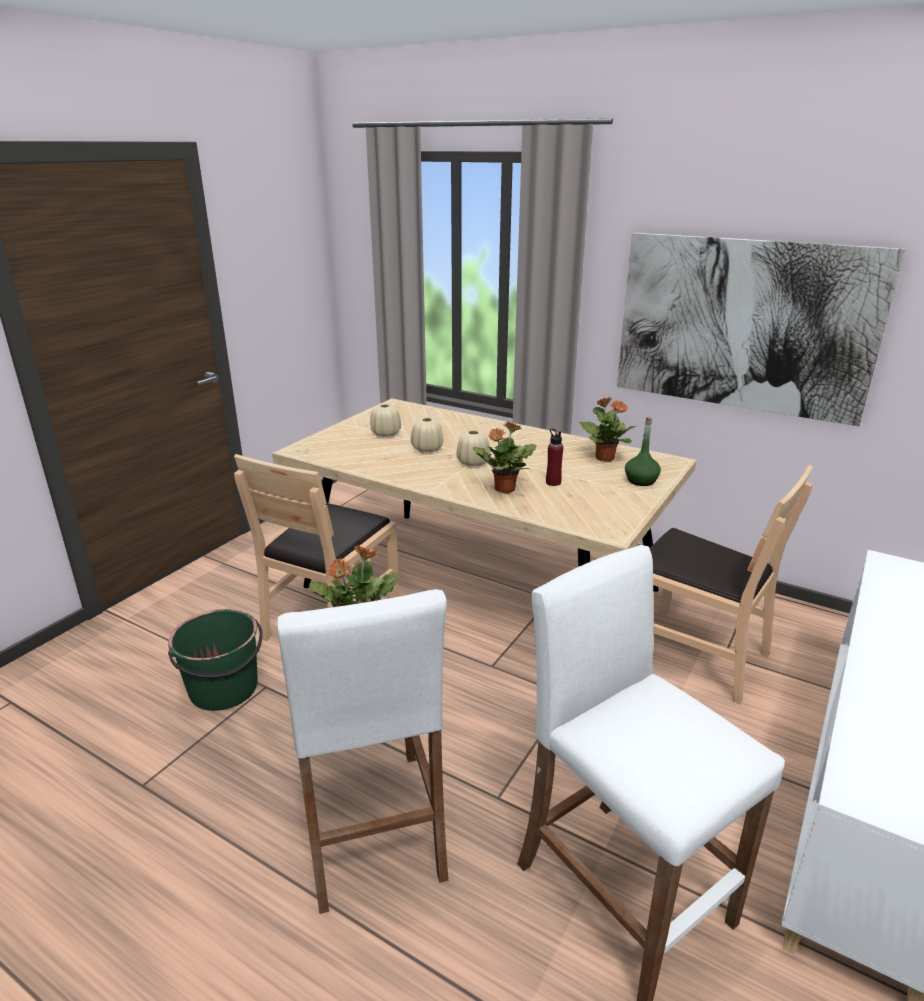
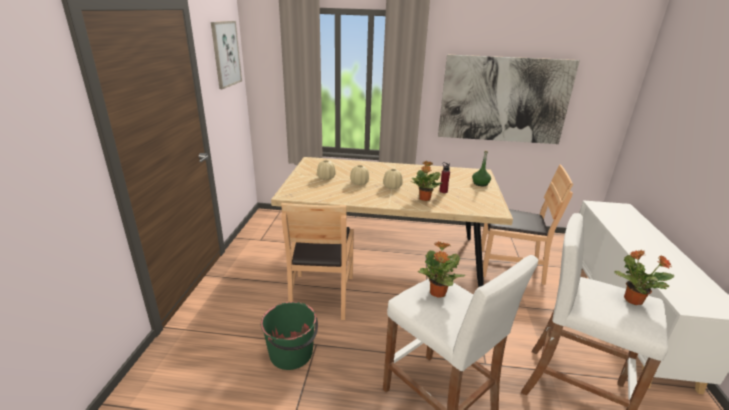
camera: 25 degrees left, 0 degrees up
potted plant [580,397,636,461] -> potted plant moved to [614,250,674,305]
none -> picture [211,21,242,89]

